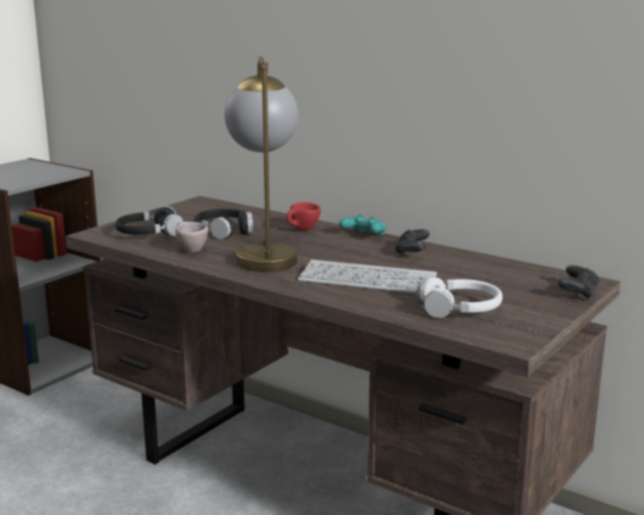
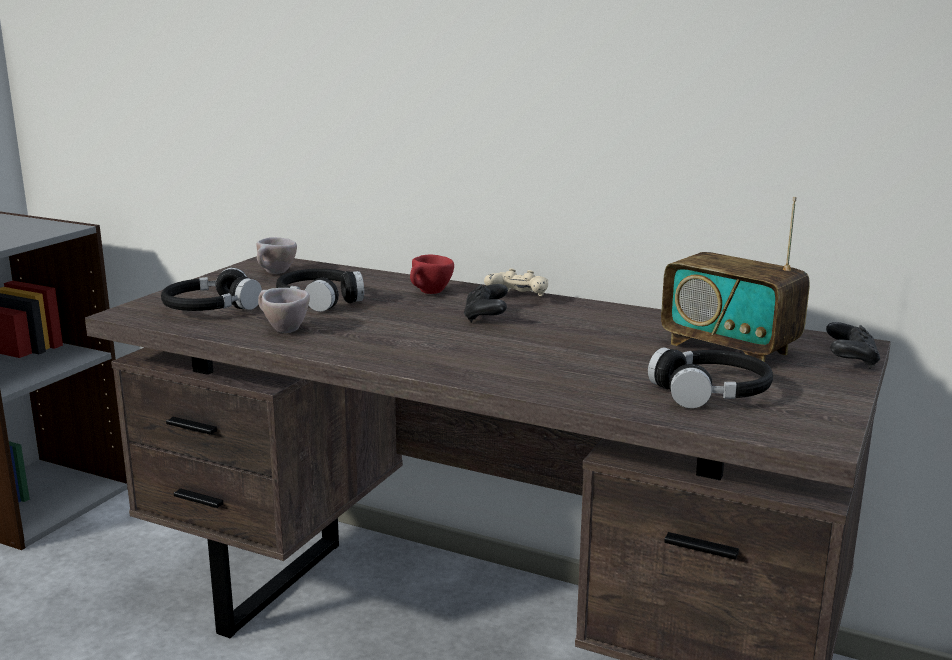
camera: 10 degrees left, 0 degrees up
table lamp [224,57,298,272] -> none
keyboard [298,260,437,294] -> none
turquoise game controller [339,215,386,236] -> beige game controller [484,268,548,296]
black game controller [395,229,430,256] -> black game controller moved to [464,284,508,323]
white headphones [417,276,503,318] -> black headphones [648,348,773,408]
none -> beige cup [257,237,297,274]
none -> radio [661,197,810,362]

